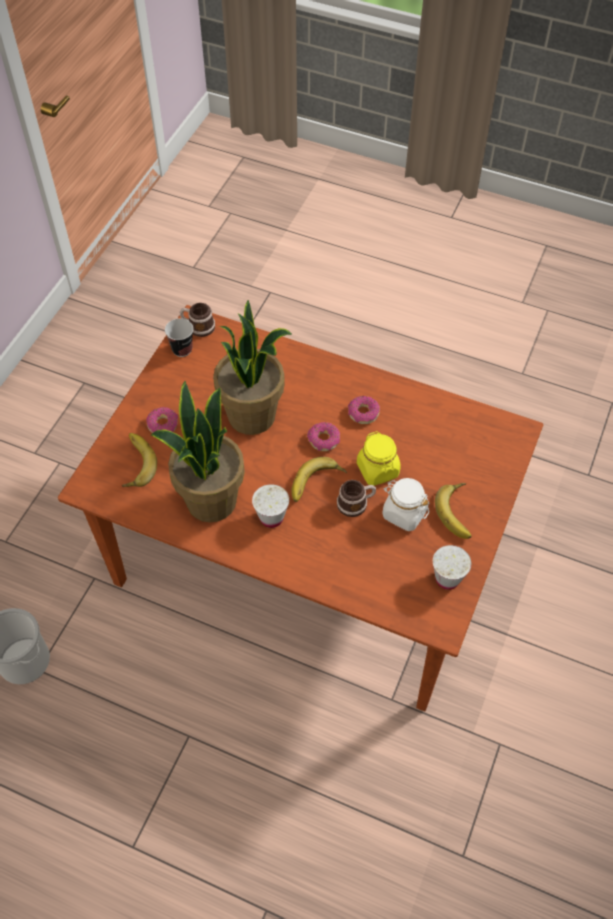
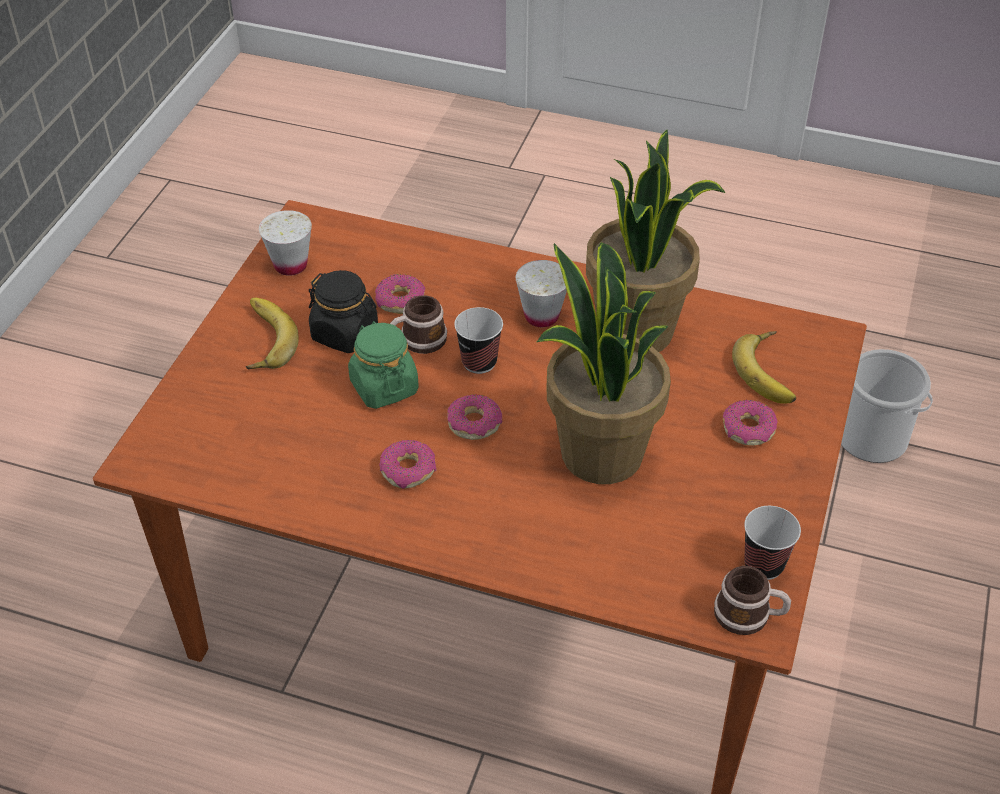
camera: 175 degrees right, 10 degrees down
banana [291,457,347,502] -> cup [454,307,503,374]
yellow jar [357,431,401,486] -> green jar [348,321,419,409]
white jar [383,478,430,531] -> black jar [309,270,378,353]
none -> donut [375,274,425,314]

